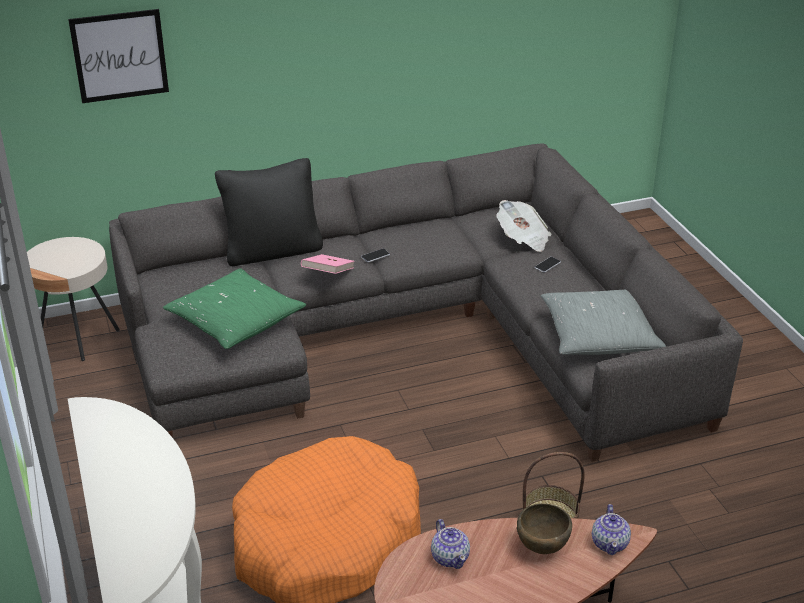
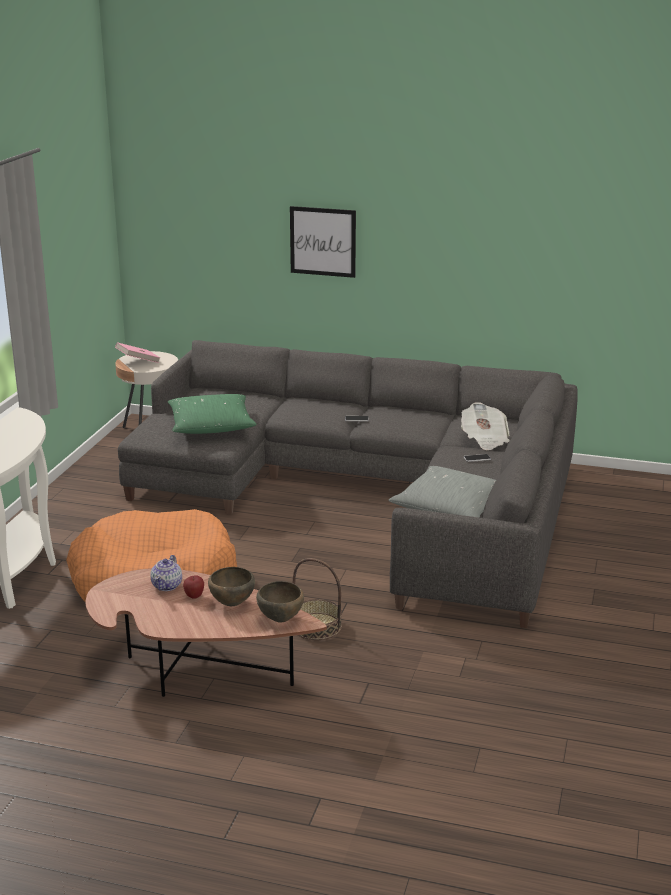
camera: 35 degrees right, 10 degrees down
picture [68,9,169,103] -> picture moved to [290,206,356,278]
black pillow [215,158,323,266] -> none
pink book [301,254,355,274] -> pink book moved to [115,342,160,363]
teapot [592,504,631,555] -> brown bowl [256,581,304,623]
none -> apple [183,575,204,599]

